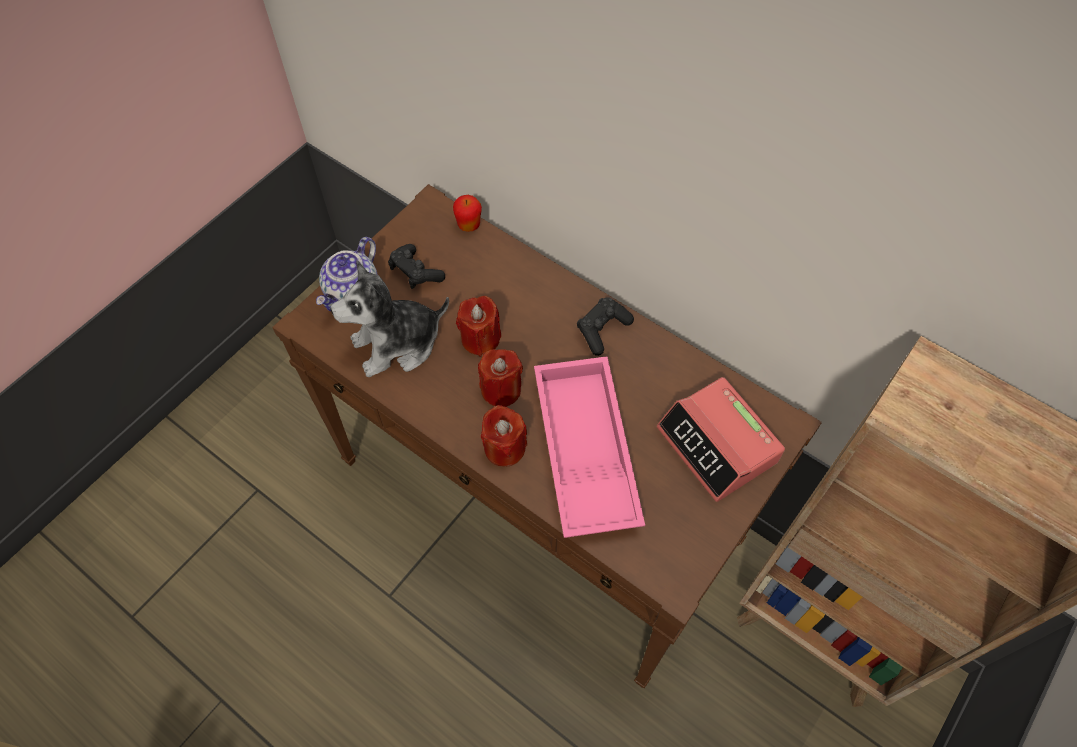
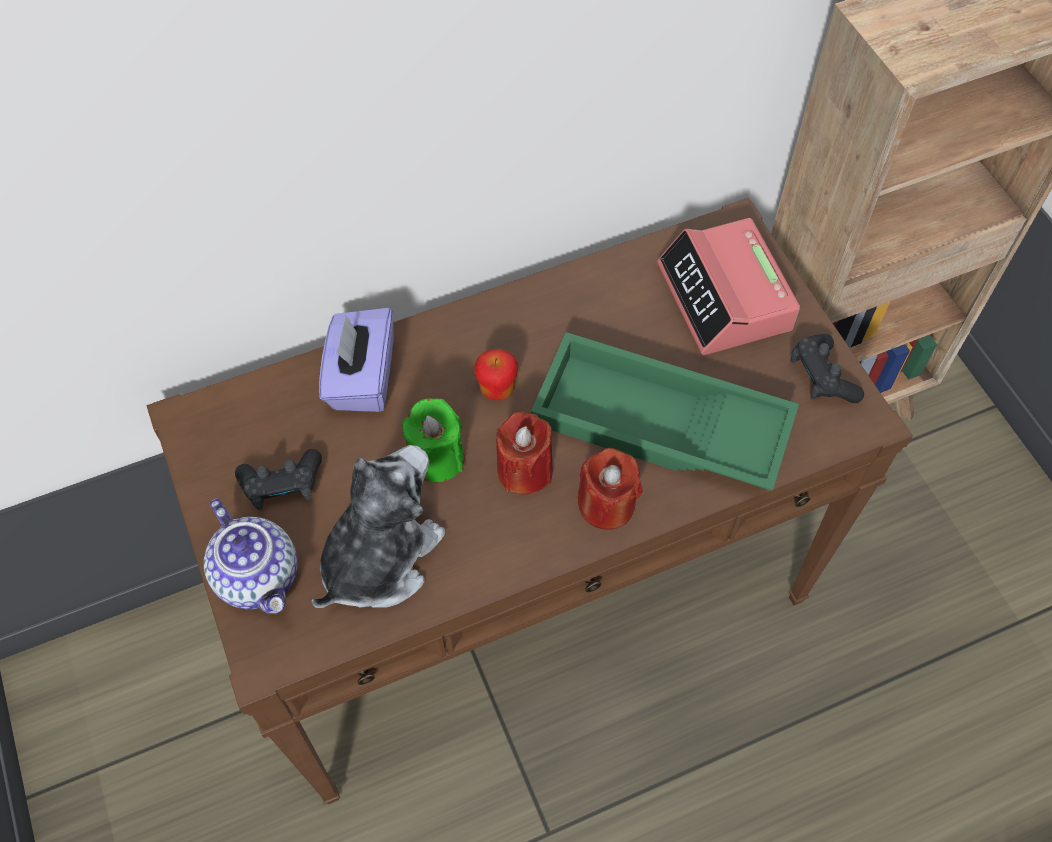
camera: 60 degrees left, 0 degrees up
plush toy [331,260,449,377] -> plush toy turned 150 degrees counterclockwise [311,445,446,608]
apple [453,195,482,232] -> apple moved to [474,349,518,400]
red candle [456,296,501,357] -> green candle [402,398,465,482]
pink tray [534,356,645,538] -> green tray [531,332,799,491]
black game controller [577,297,634,356] -> black game controller moved to [790,334,864,403]
alarm clock [656,377,785,502] -> alarm clock turned 75 degrees clockwise [657,218,800,355]
none -> purple tissue box [319,308,394,412]

